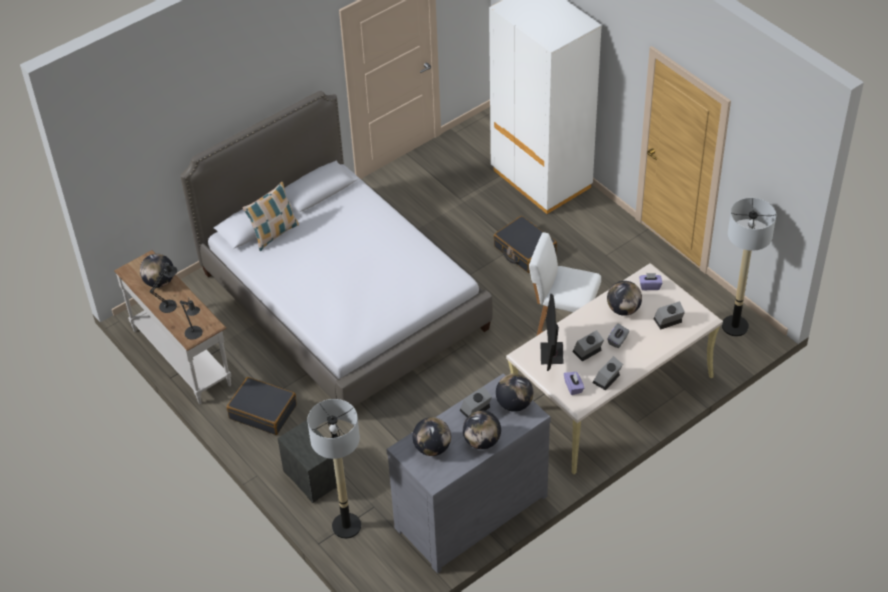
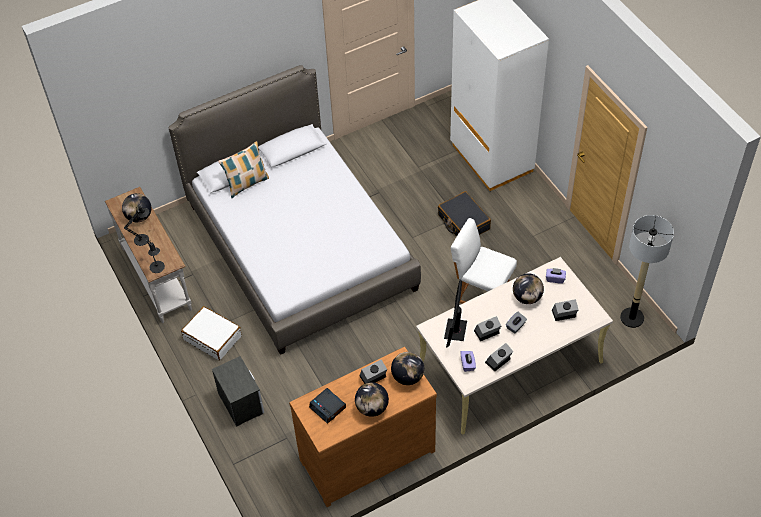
camera: 10 degrees right, 5 degrees up
black suitcase [227,377,297,435] -> white suitcase [181,306,242,360]
floor lamp [307,399,361,539] -> none
grey dresser [386,374,551,573] -> brown dresser [289,347,437,507]
globe [413,417,451,456] -> alarm clock [309,388,346,424]

